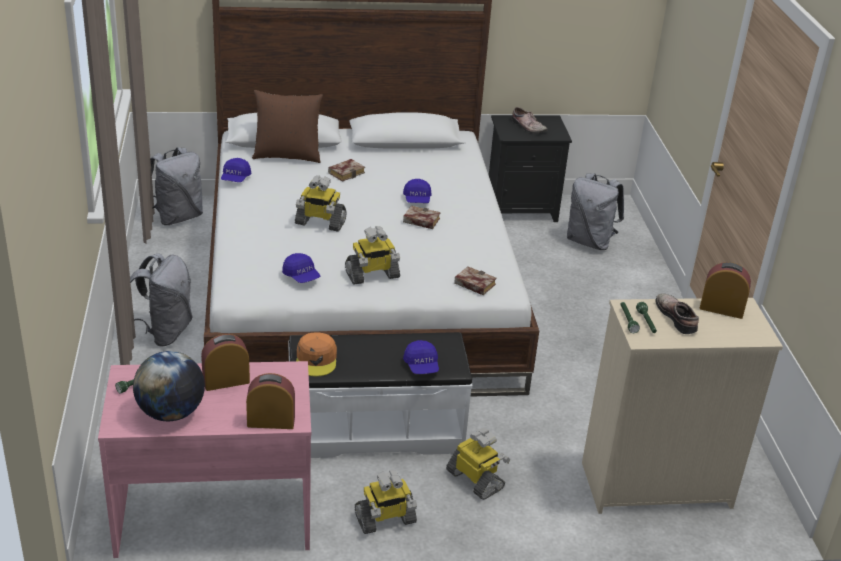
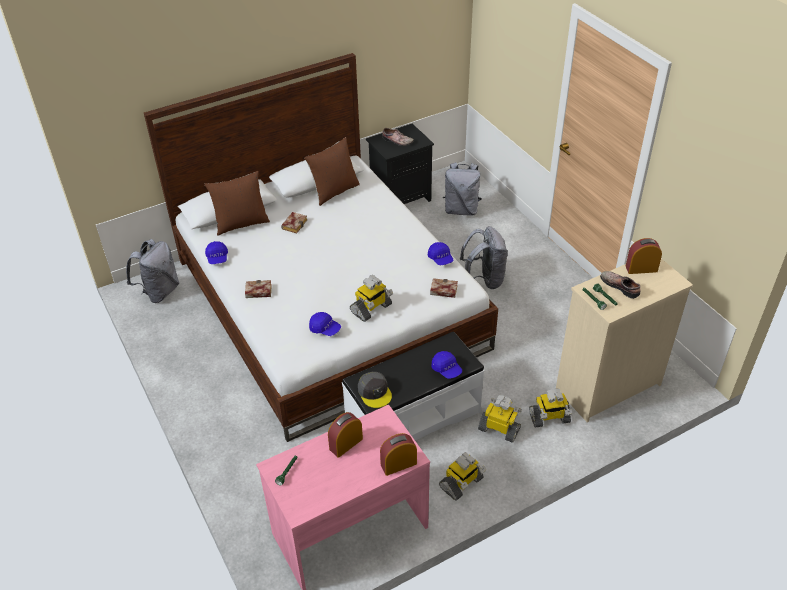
camera: 20 degrees left, 10 degrees up
grey backpack [130,253,193,346] -> grey backpack moved to [460,226,508,289]
globe [133,351,205,421] -> none
toy robot [295,175,347,232] -> toy robot moved to [529,388,572,428]
orange cap [296,332,337,376] -> grey cap [358,372,392,408]
blue cap [403,179,432,203] -> blue cap moved to [428,242,454,265]
book [403,206,441,229] -> book moved to [245,280,272,298]
none -> brown pillow [304,137,360,206]

